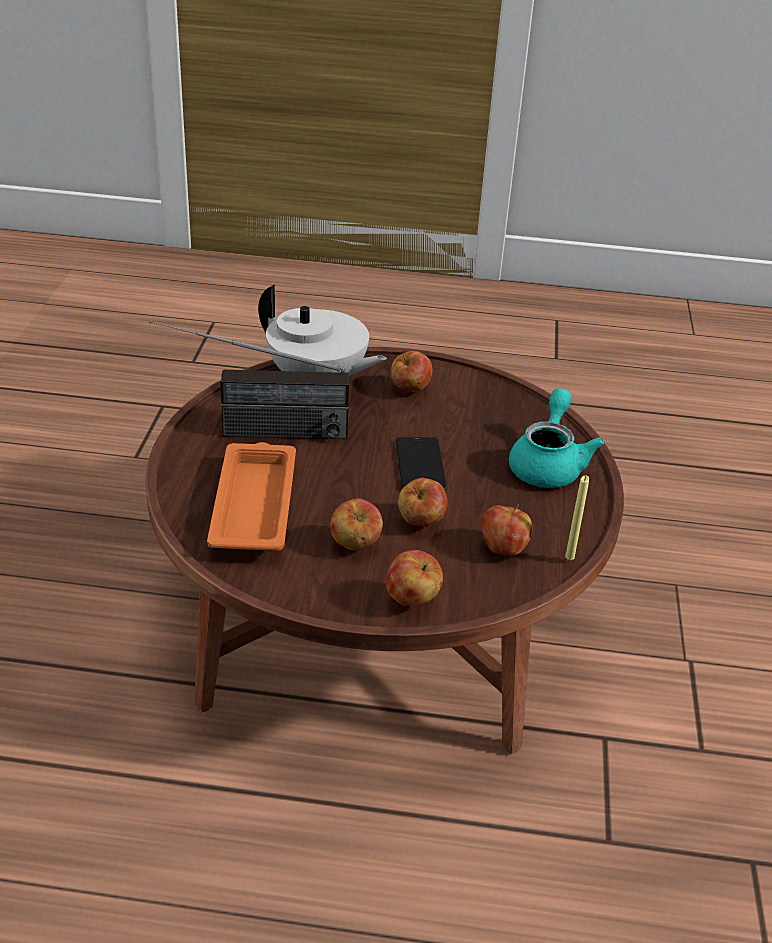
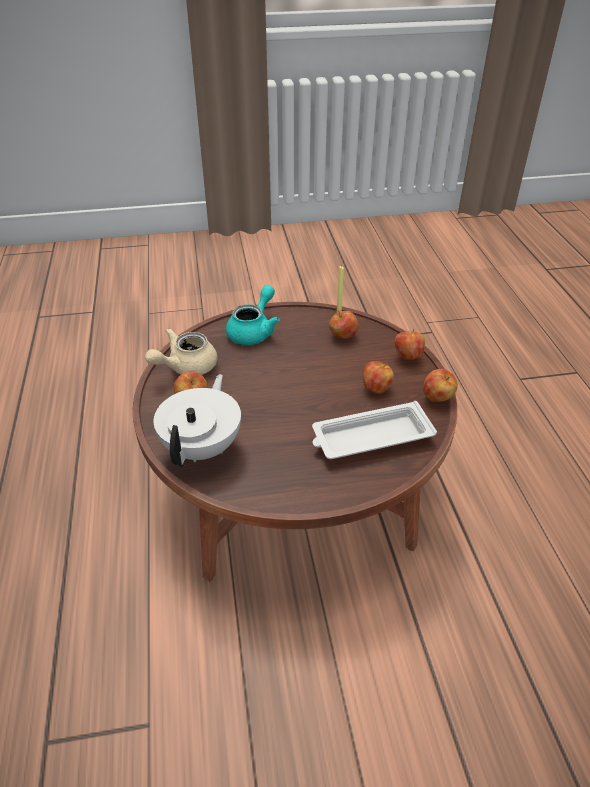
camera: 105 degrees left, 5 degrees up
radio [149,320,349,439] -> none
orange tray [207,442,296,551] -> white tray [312,401,437,459]
phone [396,437,446,490] -> none
apple [398,478,448,527] -> apple moved to [423,369,458,402]
turquoise teapot [509,388,604,488] -> turquoise teapot turned 120 degrees clockwise [226,285,280,345]
none -> beige teapot [145,328,217,375]

